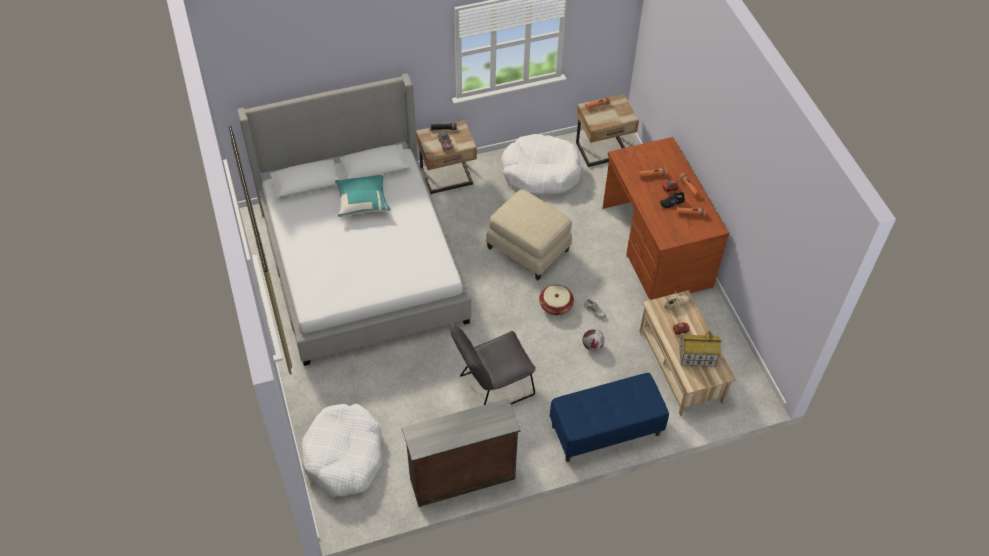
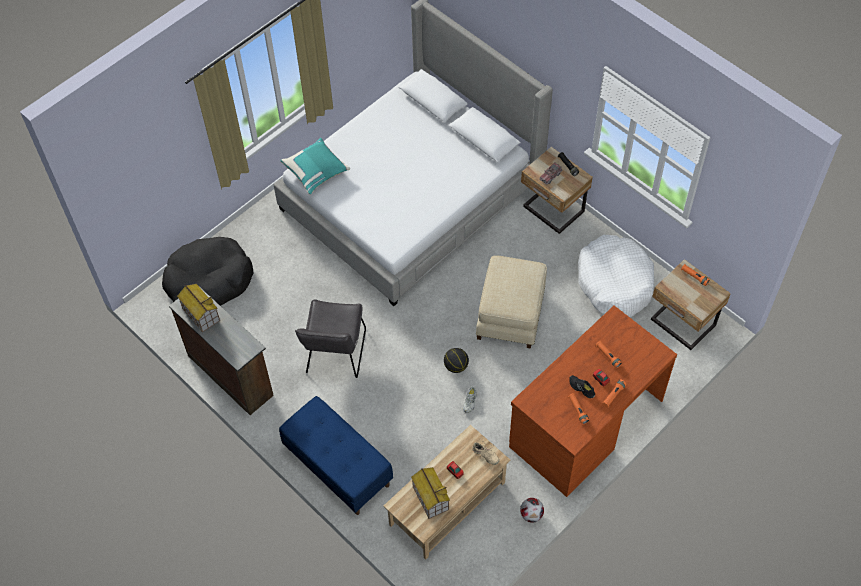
camera: 65 degrees right, 5 degrees up
white dog bed [301,404,382,497] -> black dog bed [162,237,254,306]
turquoise pillow [335,174,391,217] -> turquoise pillow moved to [280,138,350,195]
grey chair [451,325,536,405] -> grey chair turned 120 degrees counterclockwise [295,299,366,378]
basket [539,285,574,315] -> basketball [444,348,469,373]
football [583,329,605,351] -> football moved to [520,498,544,523]
none -> toy house [177,284,220,333]

